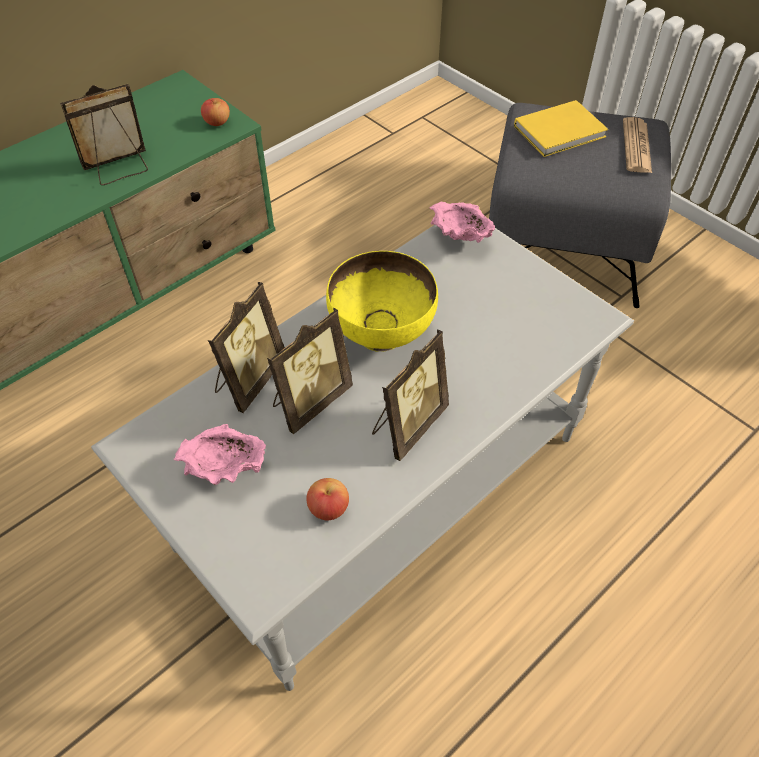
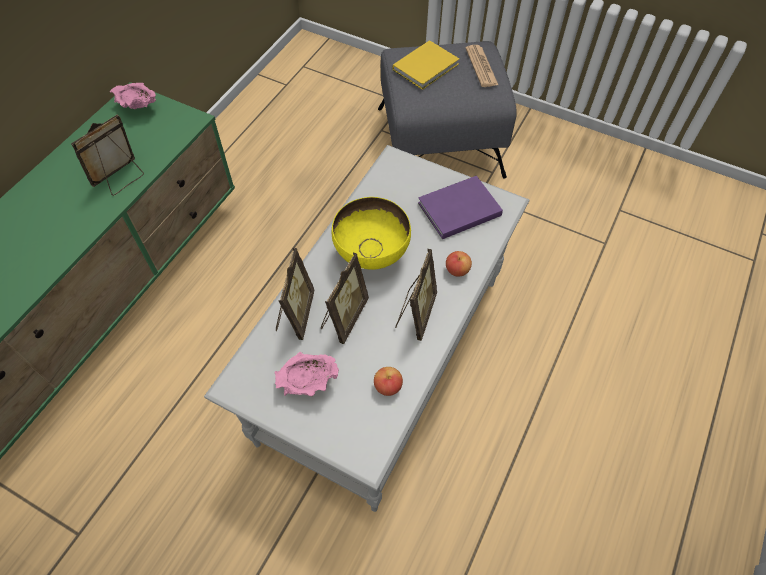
camera: 20 degrees left, 5 degrees up
apple [201,98,230,126] -> apple moved to [446,251,472,277]
pink bowl [429,202,495,243] -> pink bowl moved to [109,83,156,110]
none -> purple book [418,175,503,239]

